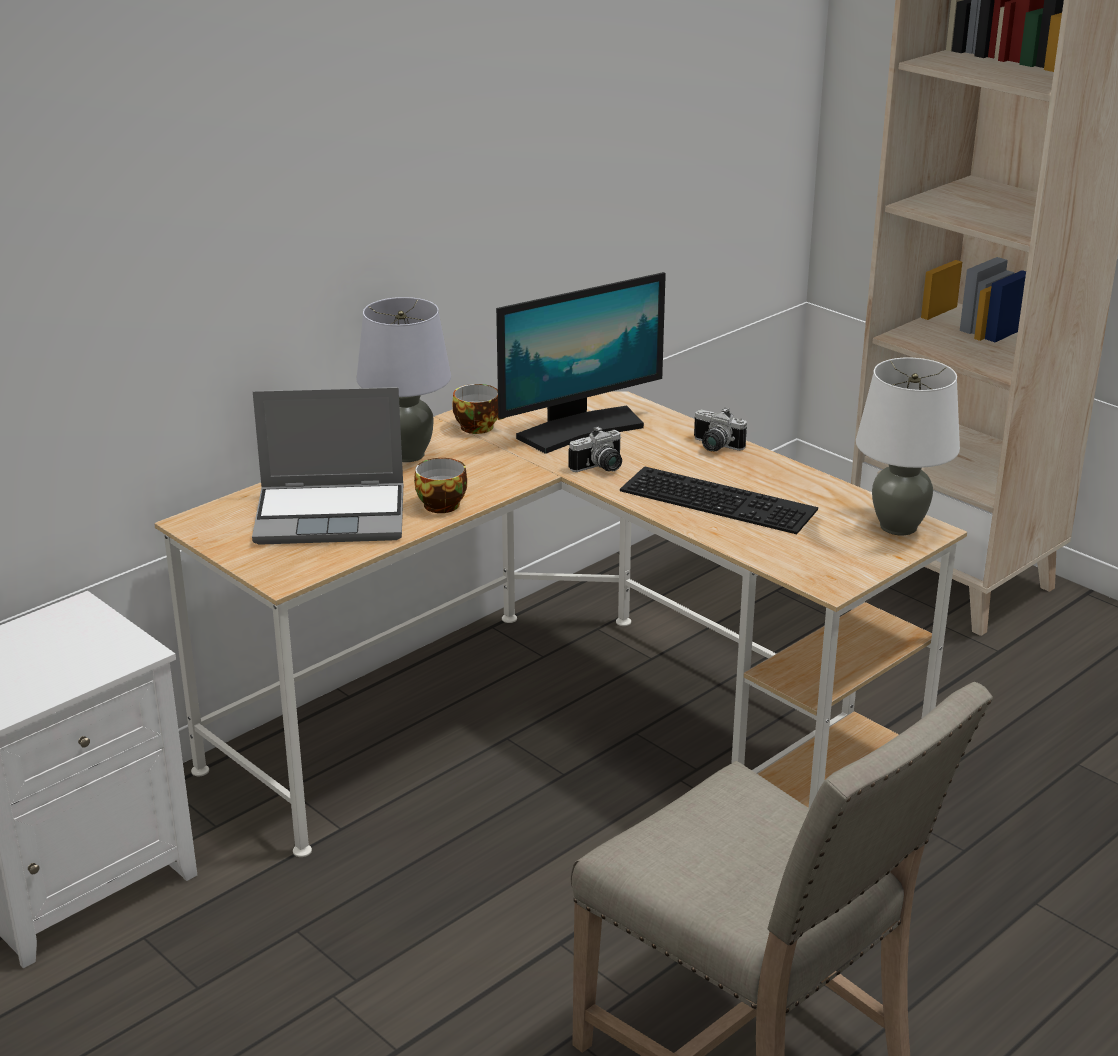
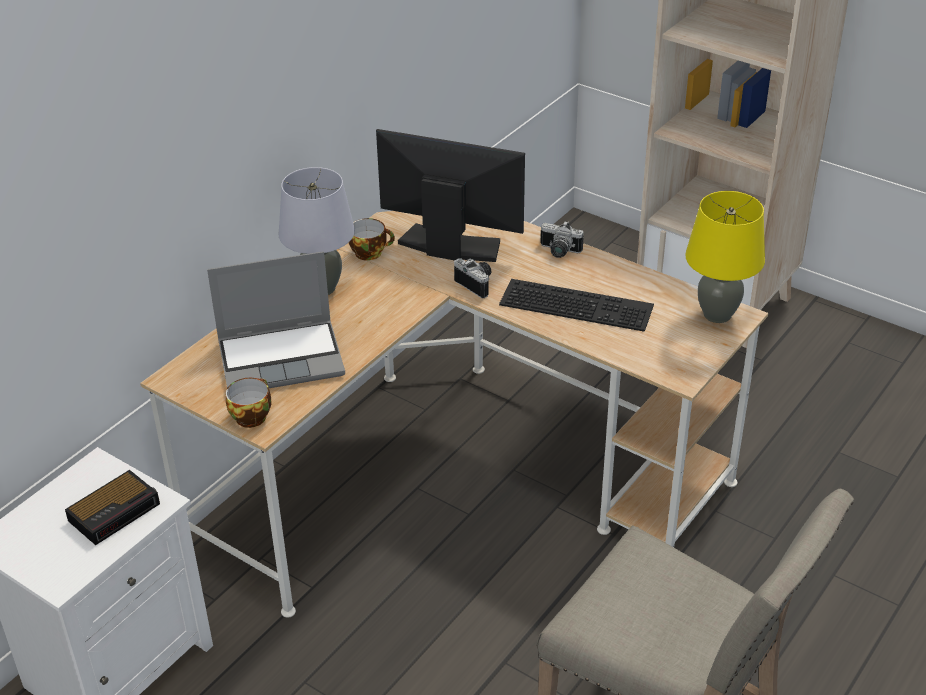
camera: 10 degrees left, 10 degrees up
cup [414,458,467,513] -> cup moved to [226,378,271,428]
monitor [496,272,666,454] -> monitor turned 120 degrees counterclockwise [376,129,525,262]
camera [569,426,622,472] -> camera turned 90 degrees counterclockwise [454,259,492,298]
white table lamp [856,357,960,535] -> yellow table lamp [685,191,765,323]
none -> alarm clock [65,470,160,545]

